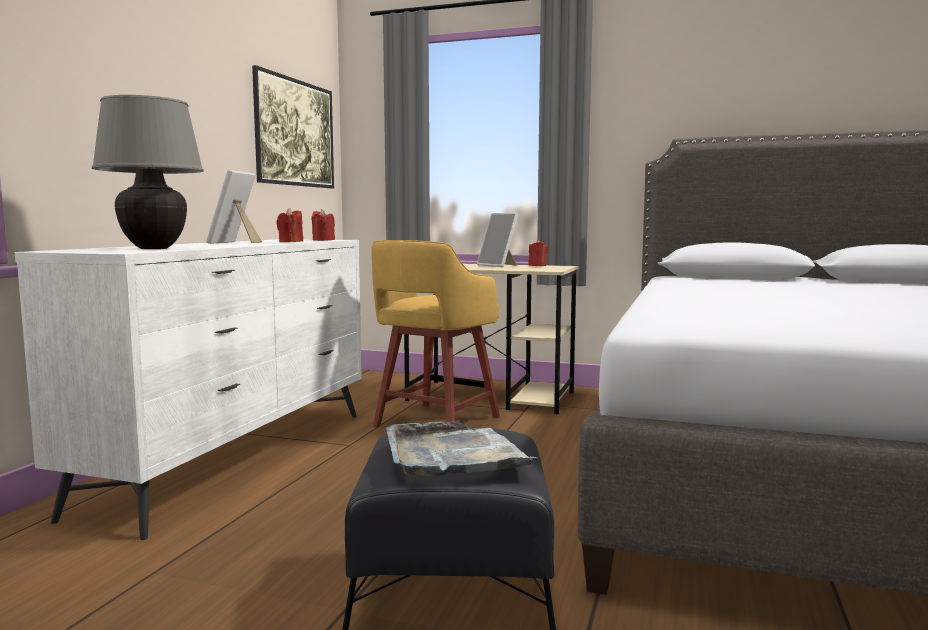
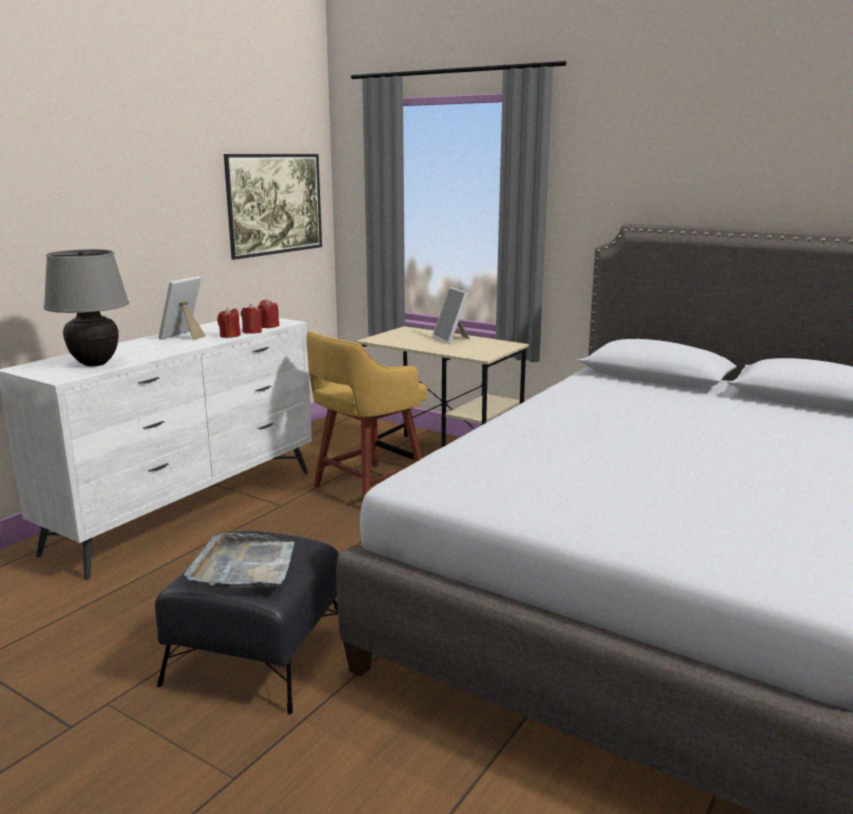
camera: 15 degrees right, 10 degrees up
red candle [529,240,548,266] -> red candle moved to [241,304,262,334]

